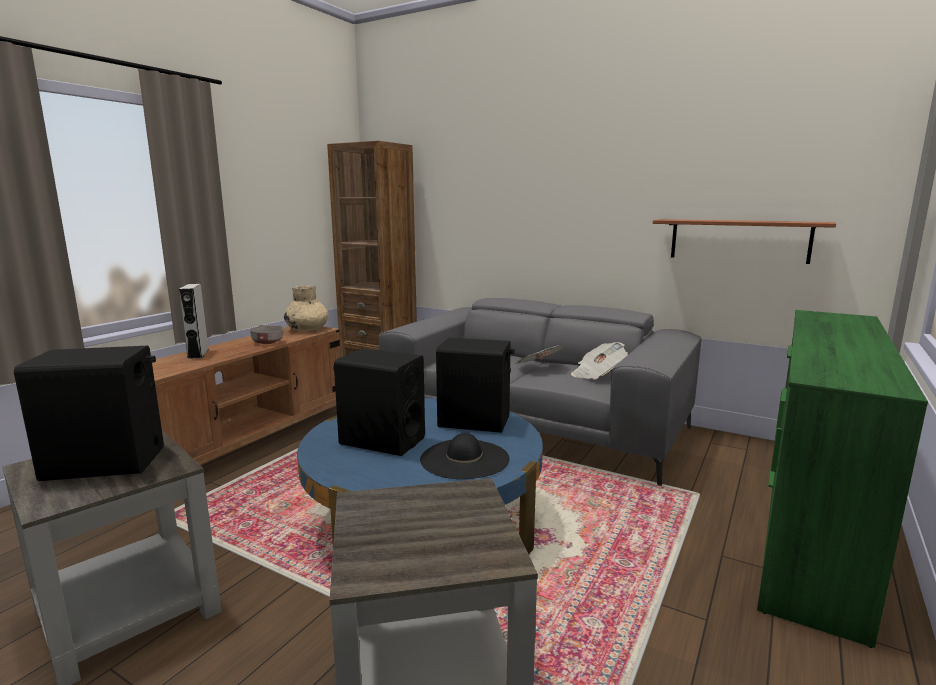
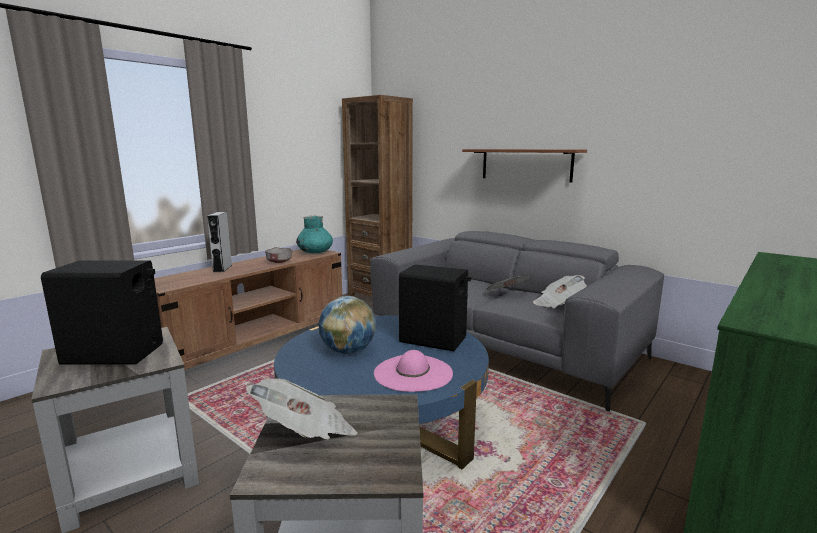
camera: 10 degrees right, 0 degrees up
beige vase [284,285,329,331] -> turquoise vase [296,216,333,253]
black speaker [333,349,425,456] -> globe [319,296,376,354]
black hat [420,433,509,479] -> pink hat [374,350,453,392]
shelf [653,219,836,264] -> shelf moved to [462,149,587,182]
none -> newspaper [246,378,358,440]

